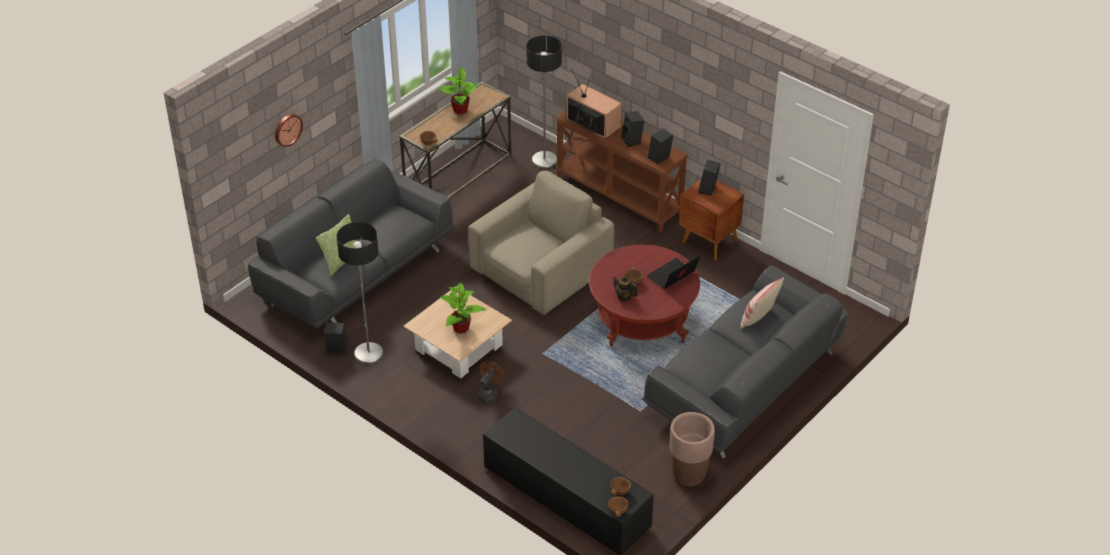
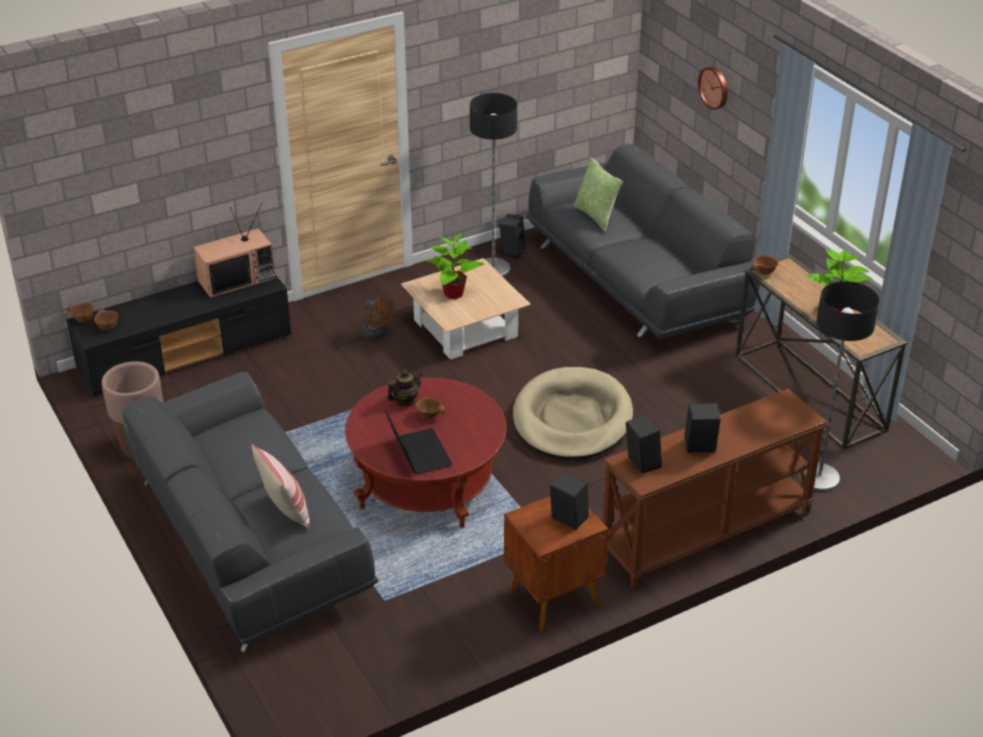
camera: 110 degrees right, 5 degrees down
beige armchair [468,171,614,315] -> beige dog bed [513,367,633,460]
television [566,68,622,139] -> television moved to [193,202,275,298]

